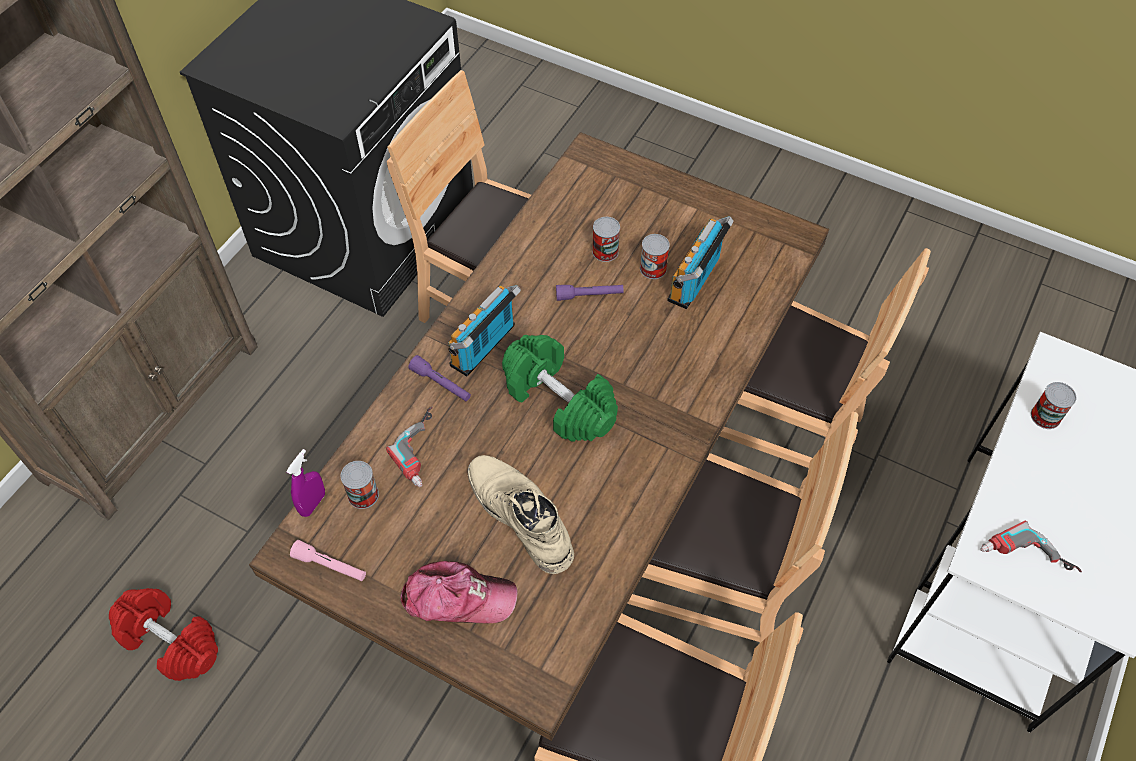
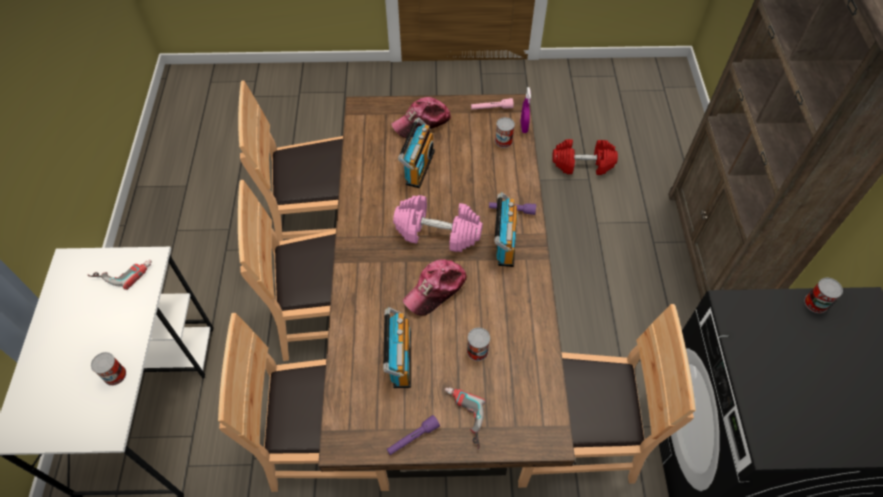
camera: 150 degrees right, 0 degrees up
power drill [386,407,433,487] -> power drill moved to [445,387,486,449]
beige boot [468,455,574,574] -> radio [398,117,435,188]
green dumbbell [502,335,618,442] -> pink dumbbell [393,195,483,252]
purple flashlight [556,285,624,301] -> purple flashlight moved to [387,415,440,455]
can [640,234,670,279] -> can moved to [804,278,843,313]
none -> cap [403,259,467,316]

